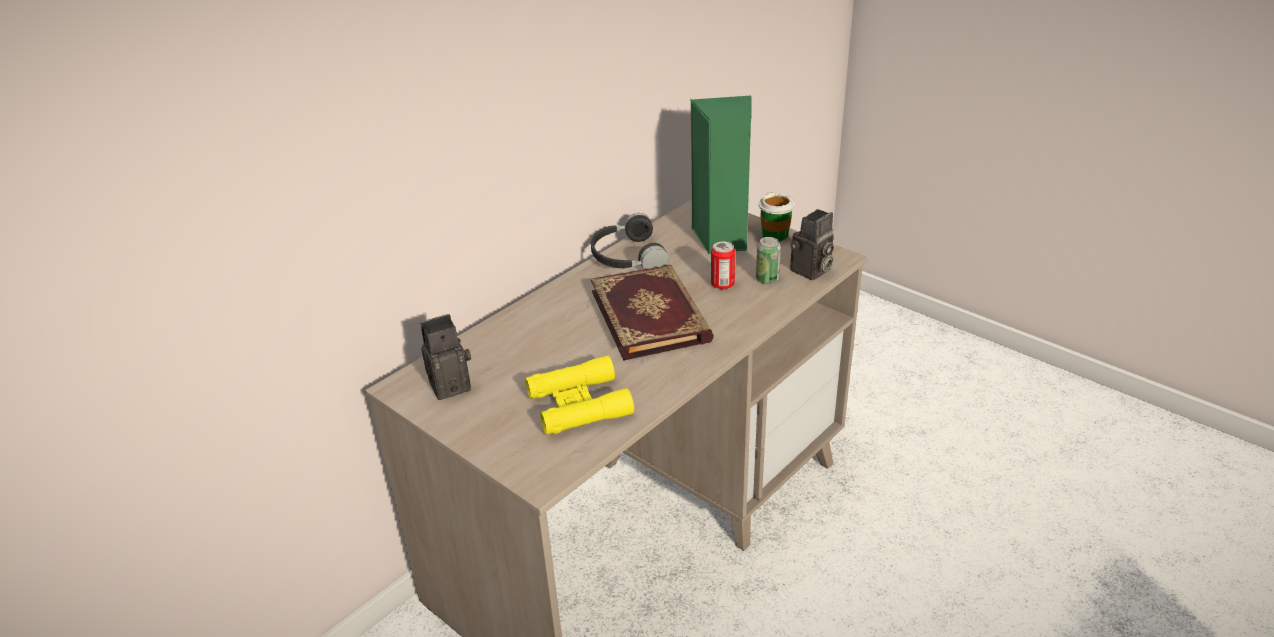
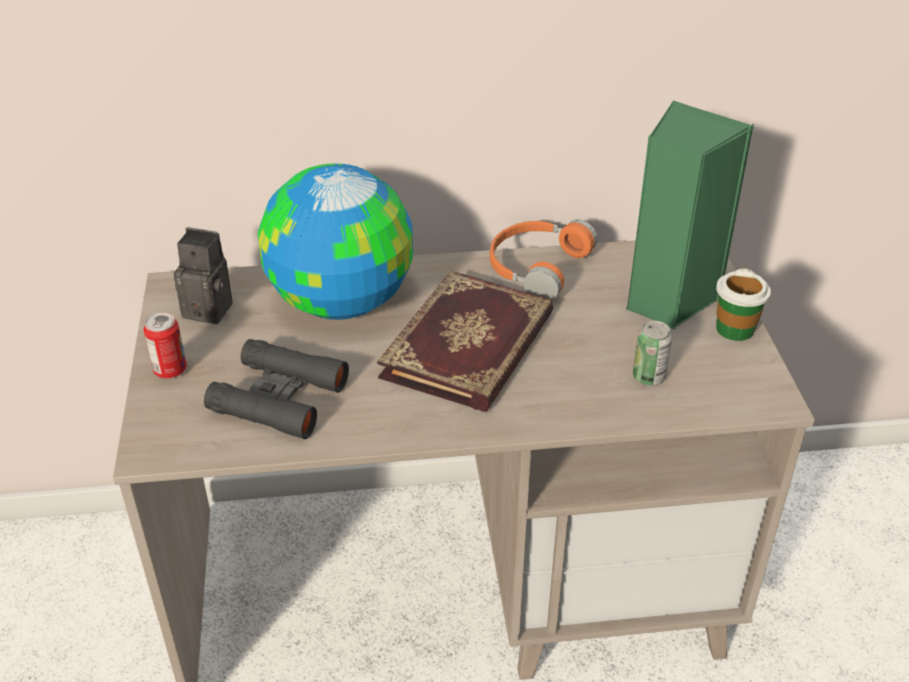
camera: 40 degrees right, 5 degrees up
yellow binoculars [525,355,634,435] -> black binoculars [204,339,349,439]
black headphones [591,213,669,270] -> orange headphones [490,219,598,301]
can [711,241,735,290] -> can moved to [143,313,187,378]
camera [790,209,834,280] -> none
none -> globe [258,163,413,320]

